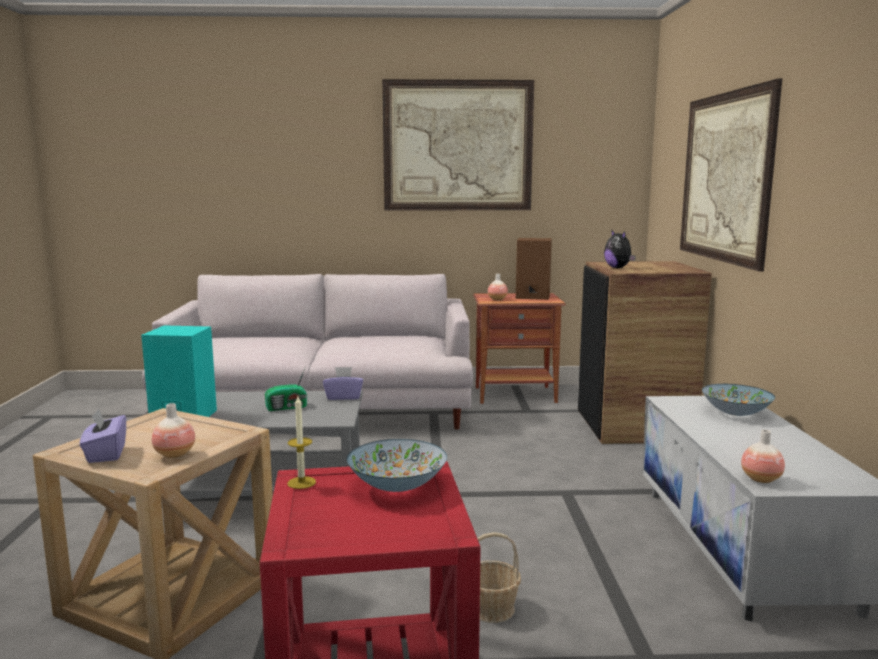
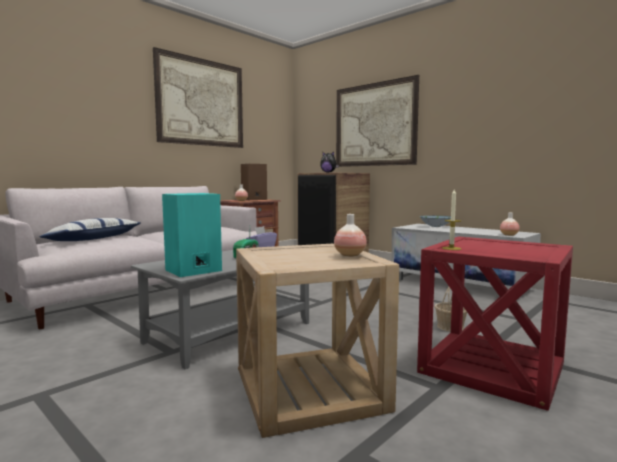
camera: 45 degrees left, 5 degrees down
purple tissue box [80,408,126,463] -> none
bowl [346,439,447,492] -> none
none -> pillow [40,218,140,241]

